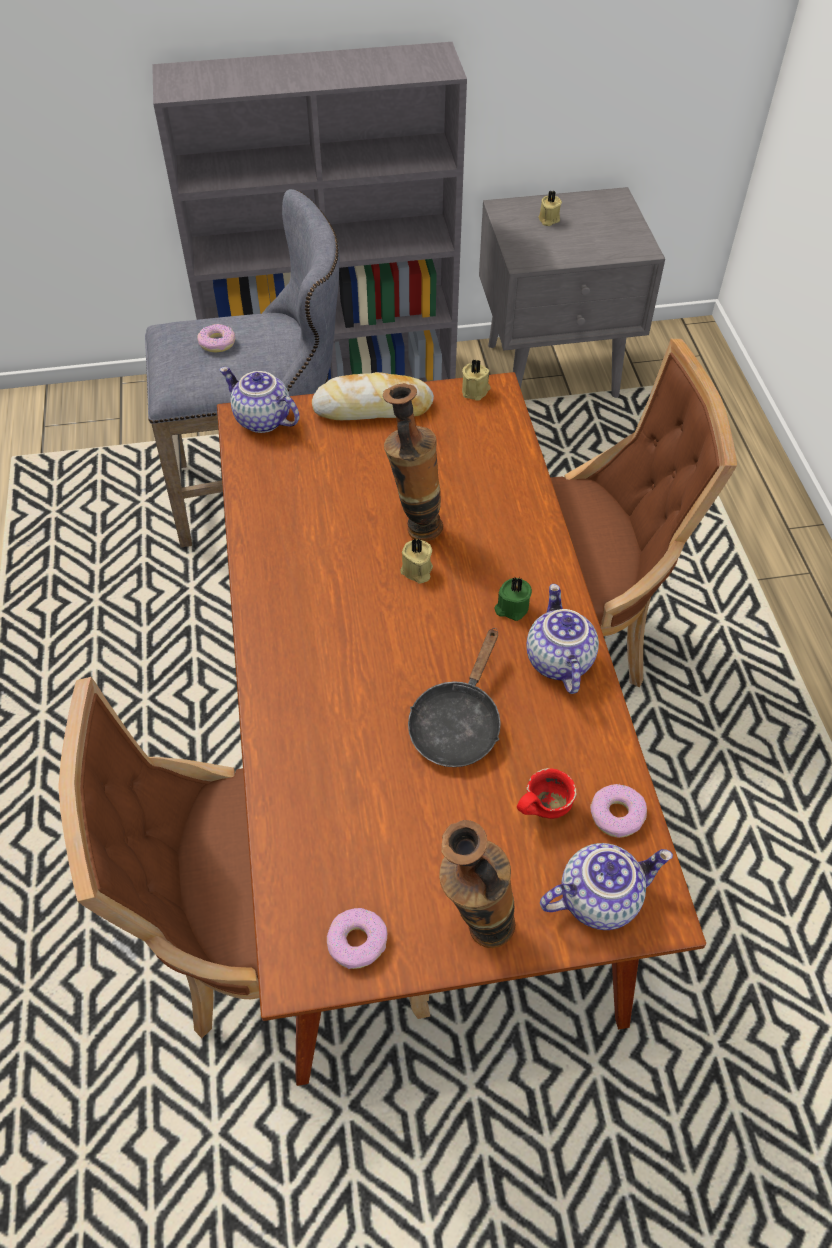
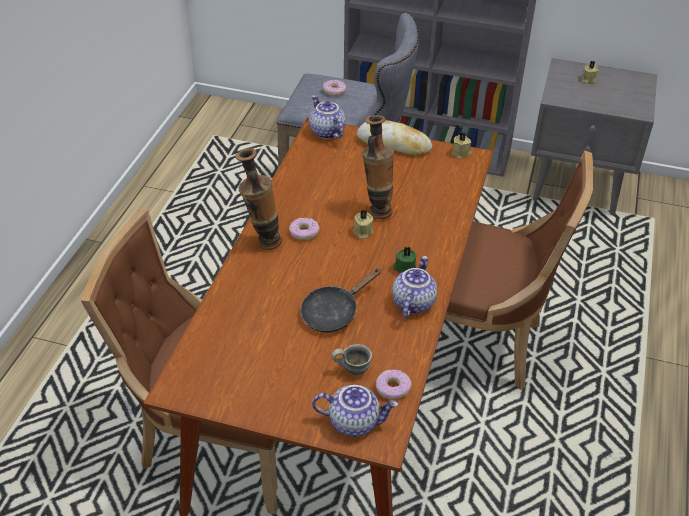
camera: 25 degrees right, 10 degrees down
donut [327,908,387,969] -> donut moved to [289,218,320,240]
vase [439,820,515,948] -> vase moved to [235,148,282,250]
red mug [517,768,577,819] -> grey mug [331,344,372,375]

